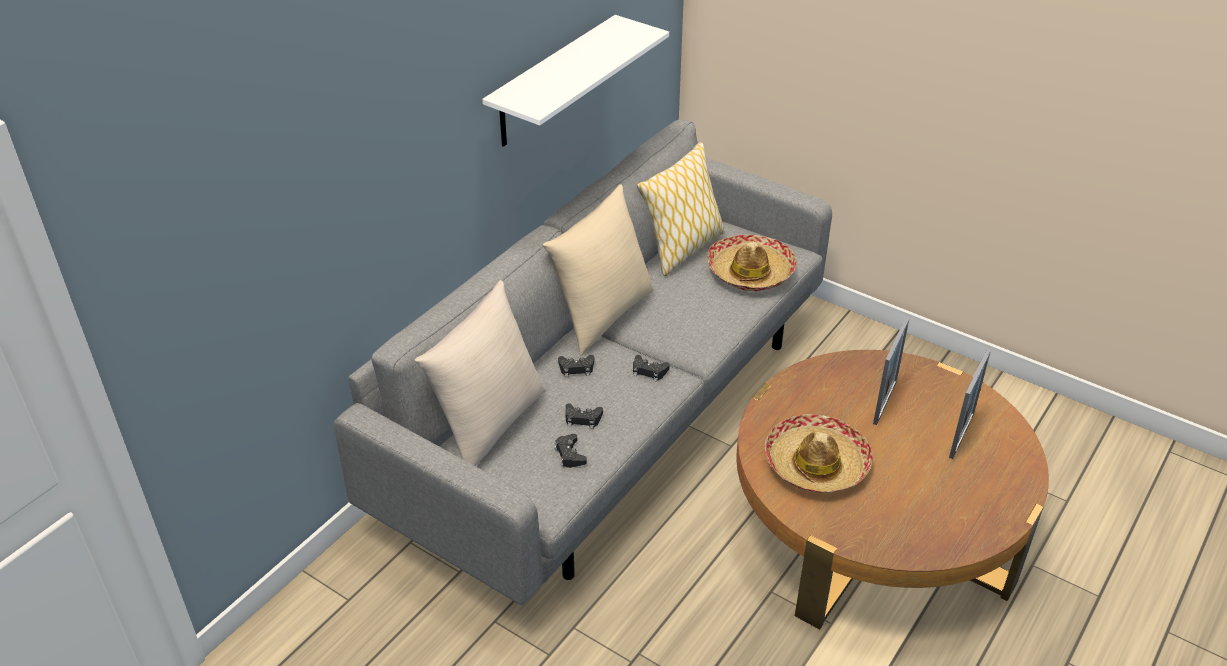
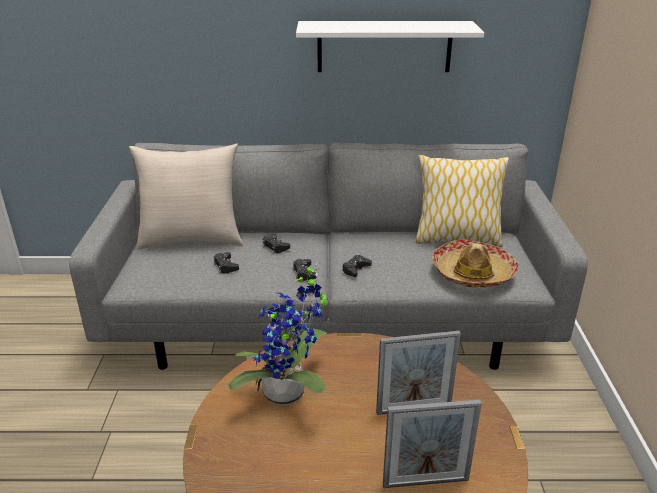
camera: 55 degrees right, 10 degrees down
beige pillow [543,184,654,356] -> none
black game controller [554,434,587,468] -> black game controller moved to [342,255,372,277]
hat [765,414,873,493] -> potted plant [229,262,327,406]

